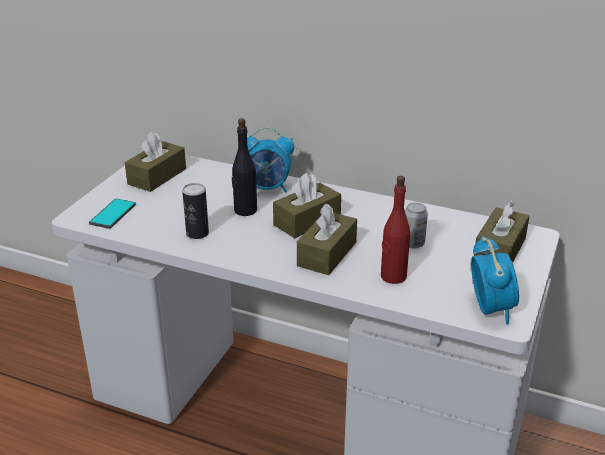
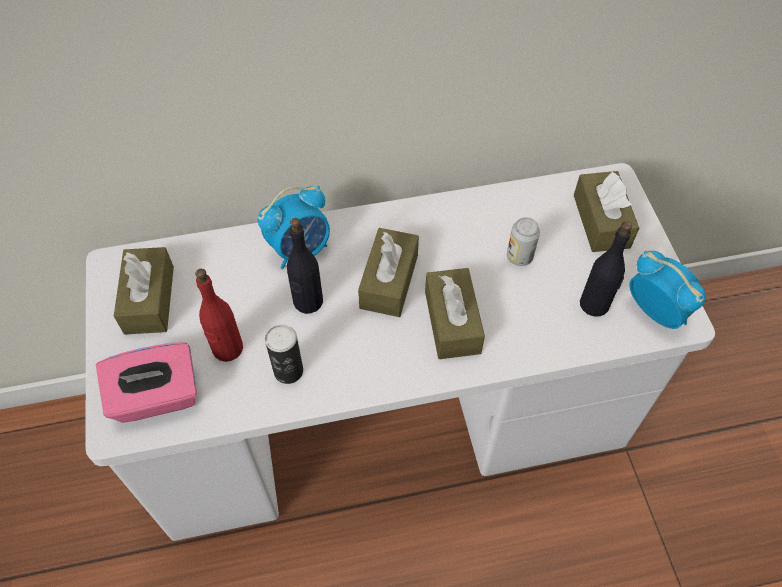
camera: 35 degrees left, 25 degrees up
phone [89,199,136,229] -> pink tissue box [96,343,197,423]
red bottle [381,176,410,284] -> red bottle moved to [195,269,243,362]
none -> black bottle [580,221,632,317]

